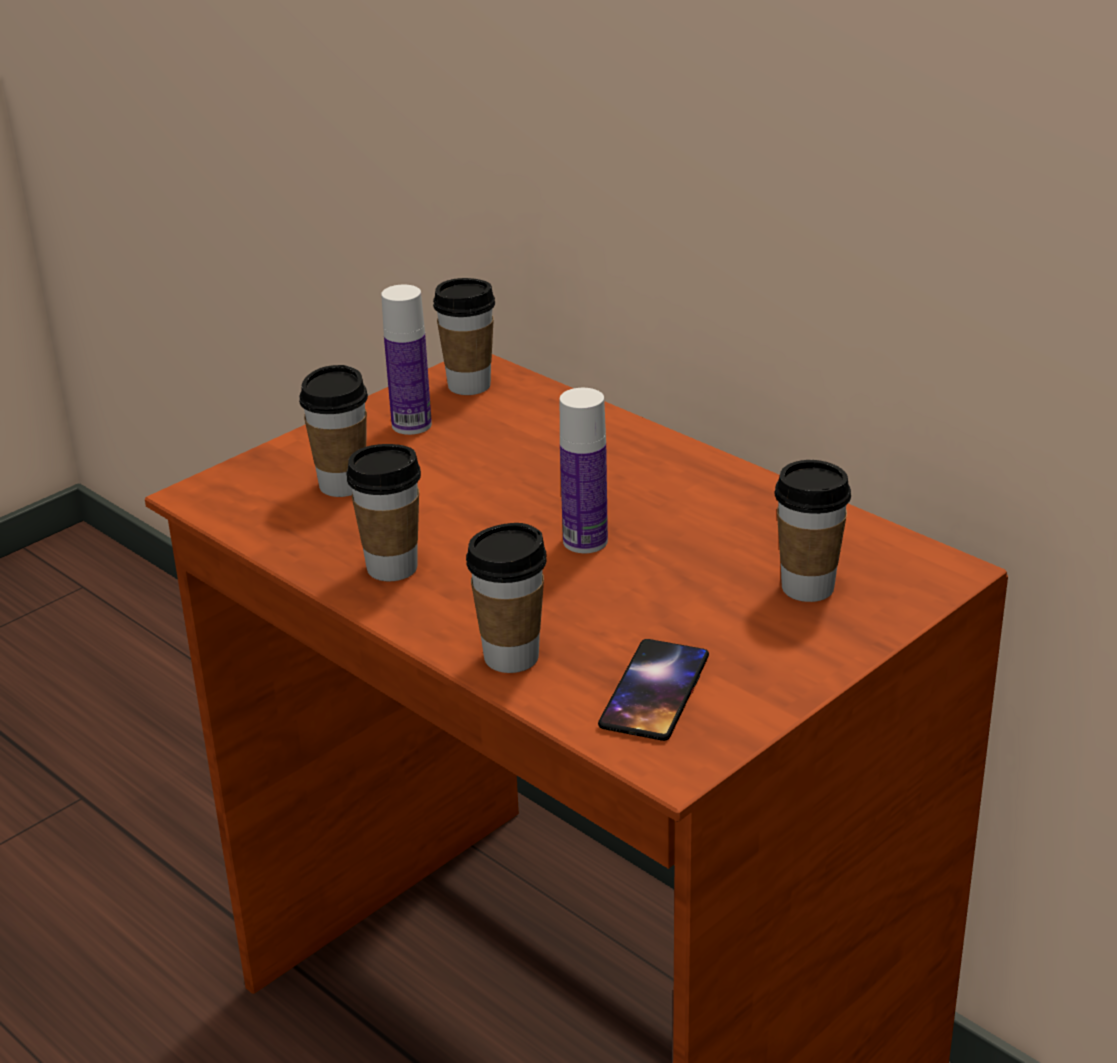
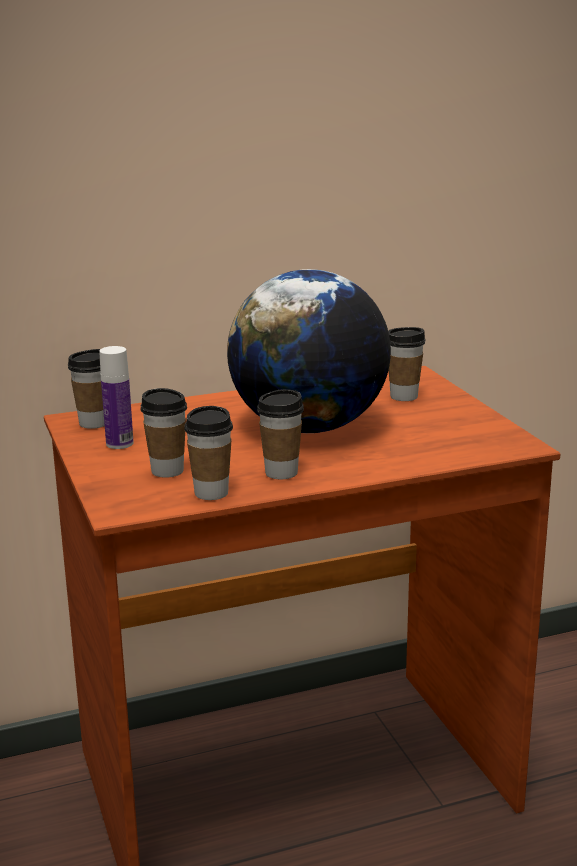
camera: 65 degrees left, 10 degrees down
cup [466,523,547,673] -> cup moved to [184,406,233,500]
bottle [560,388,608,553] -> globe [227,269,391,433]
phone [598,639,709,741] -> none

